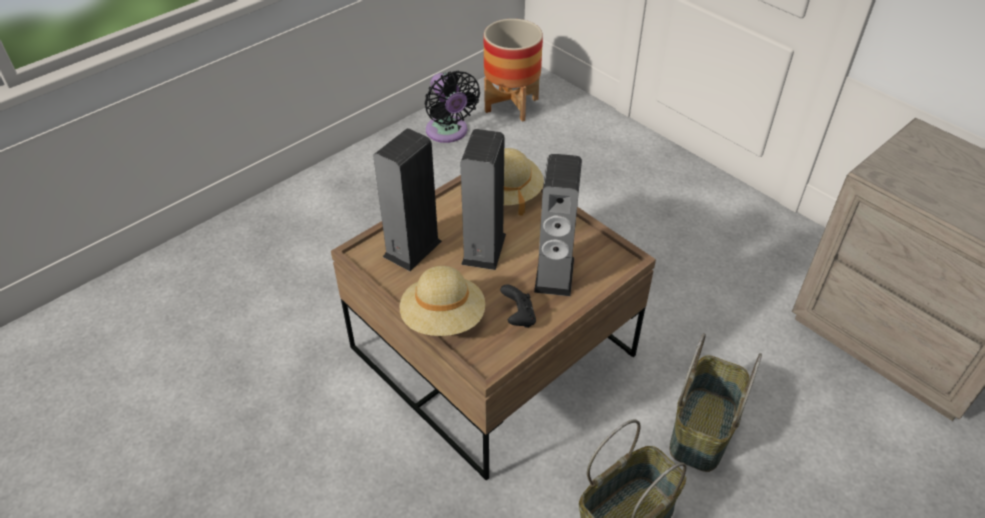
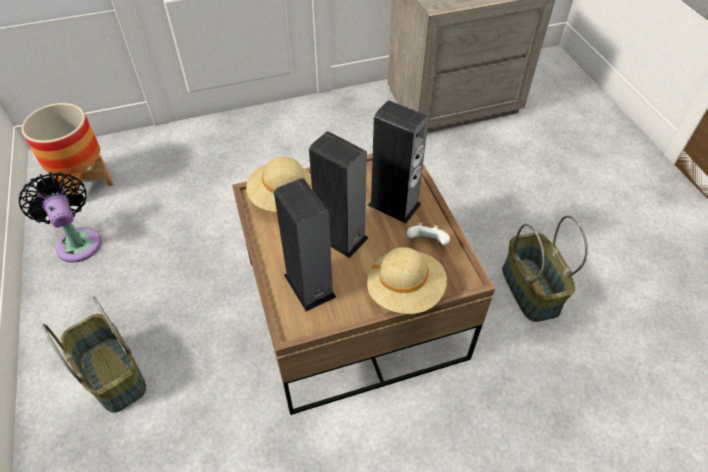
camera: 65 degrees left, 5 degrees up
black fan [425,71,480,143] -> black fan turned 120 degrees counterclockwise [19,172,102,263]
black game controller [500,284,536,328] -> white game controller [407,223,450,245]
basket [669,333,762,472] -> basket moved to [42,296,146,413]

